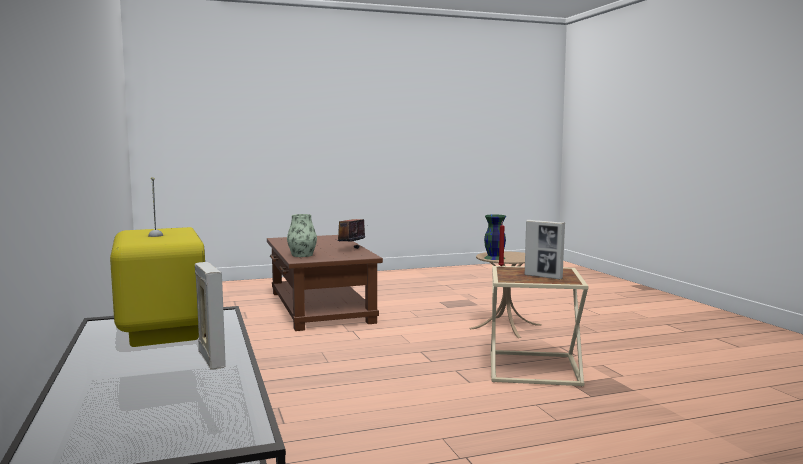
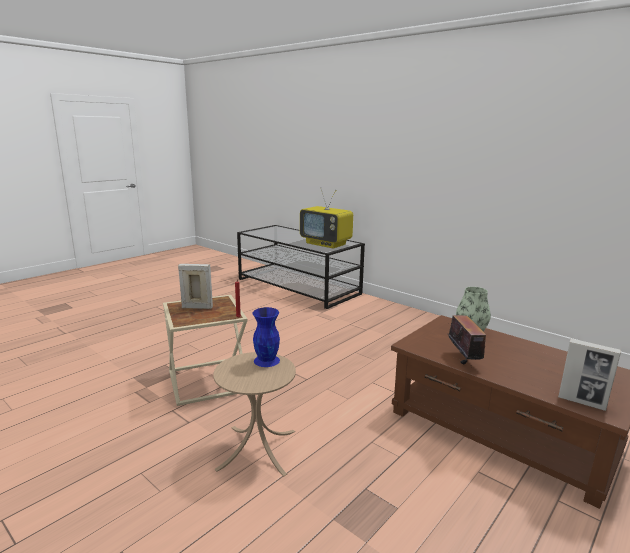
camera: 150 degrees right, 10 degrees up
picture frame [195,262,226,370] -> picture frame moved to [558,338,621,411]
green vase [484,215,506,260] -> blue vase [253,307,280,367]

